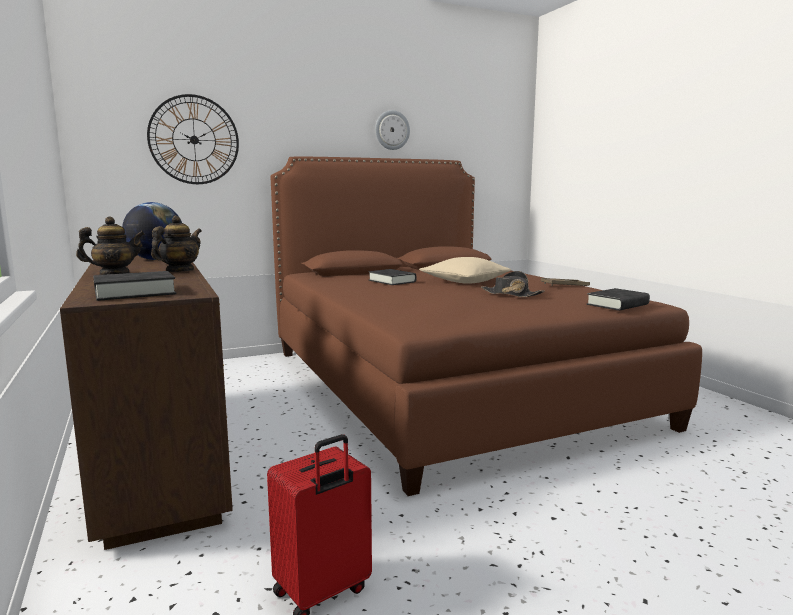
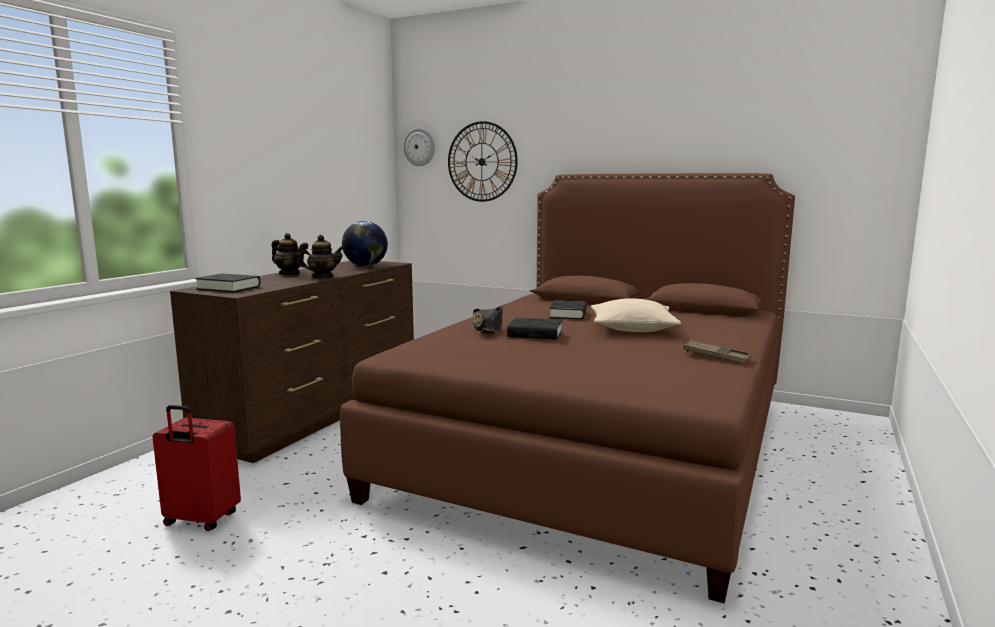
camera: 50 degrees right, 0 degrees up
wall clock [375,110,410,150] -> wall clock moved to [403,128,435,166]
black hat [481,271,545,297] -> black hat moved to [473,305,503,334]
black book [587,288,650,311] -> black book moved to [507,318,563,340]

